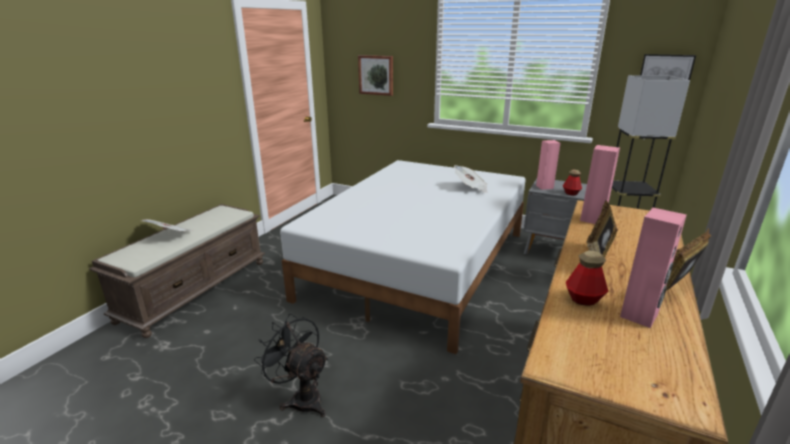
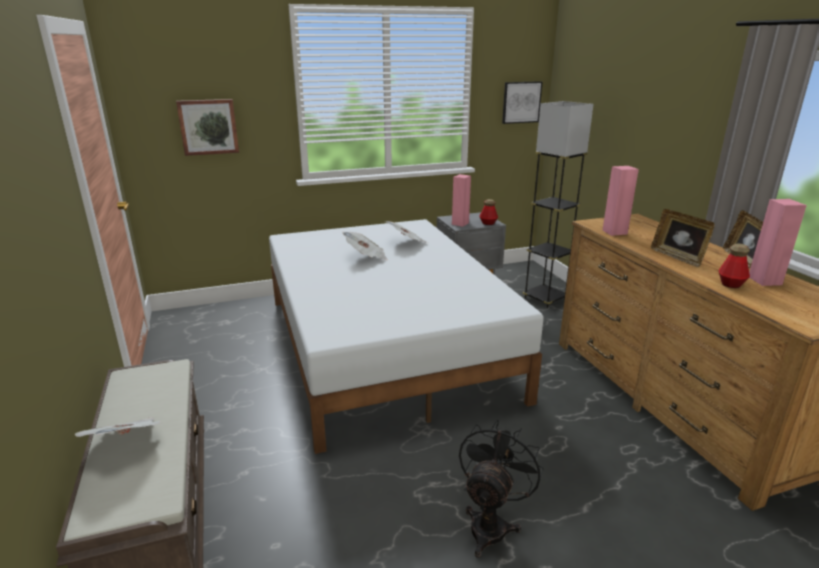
camera: 45 degrees left, 0 degrees up
black fan [254,313,328,417] -> black fan turned 120 degrees clockwise [459,420,544,558]
none -> newspaper [342,232,387,260]

